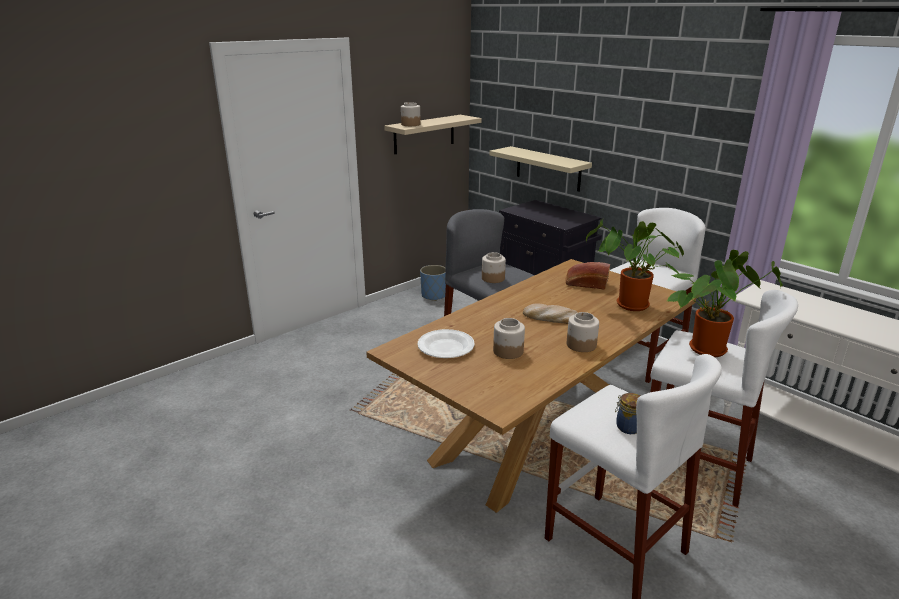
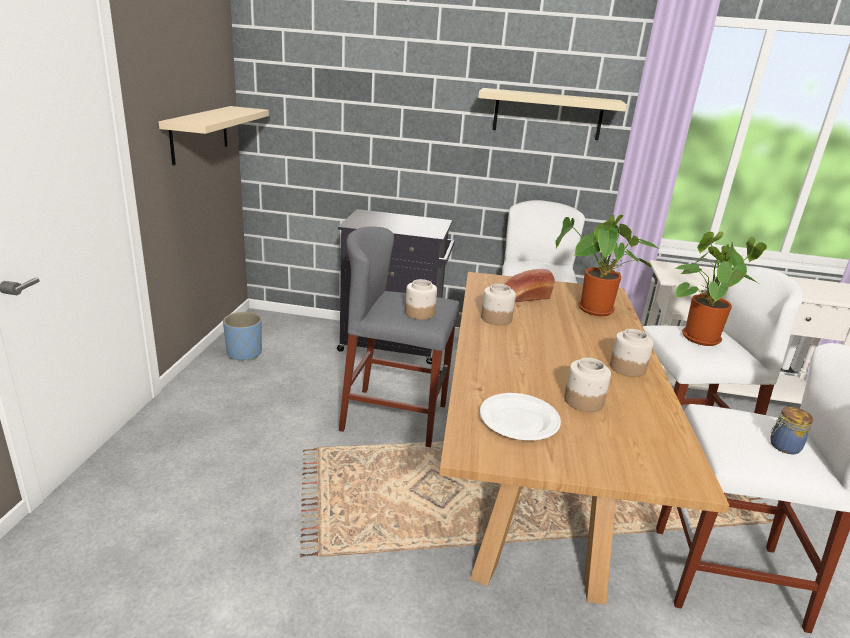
camera: 40 degrees left, 0 degrees up
jar [401,102,421,126] -> jar moved to [481,284,516,325]
beige shelf [489,146,592,192] -> beige shelf moved to [478,88,627,140]
bread [523,303,578,324] -> none

